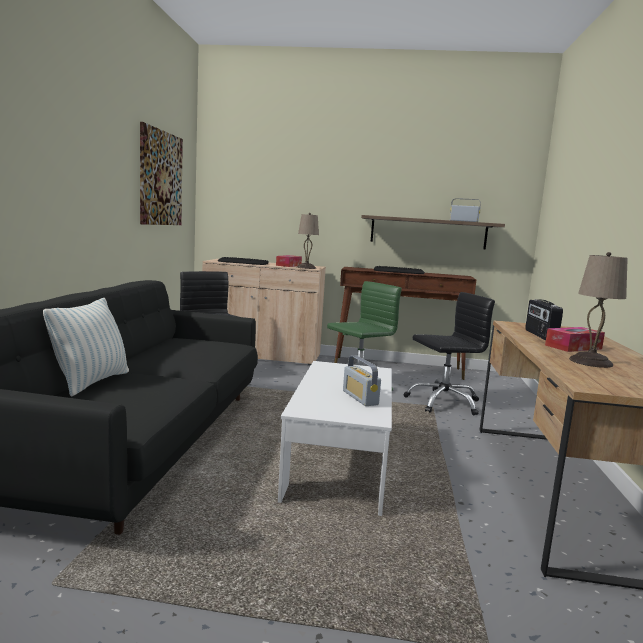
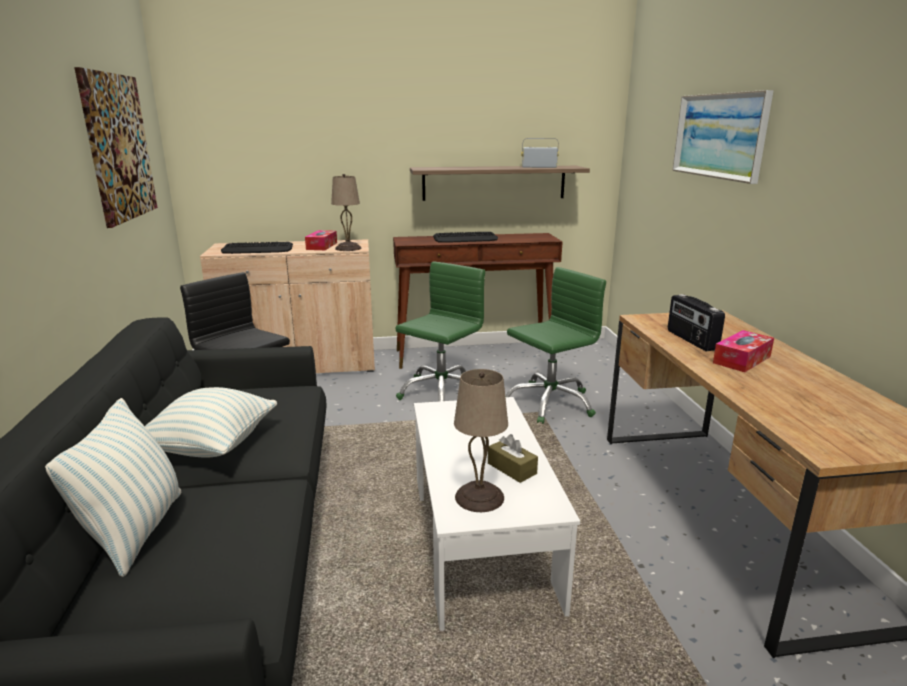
camera: 15 degrees left, 10 degrees up
radio [343,355,381,406] -> brown tissue box [488,434,538,483]
black office chair [403,292,495,415] -> green office chair [505,267,606,424]
beige table lamp [569,252,628,368] -> beige table lamp moved to [454,369,508,512]
none -> pillow [145,387,277,458]
none -> picture [672,90,774,184]

